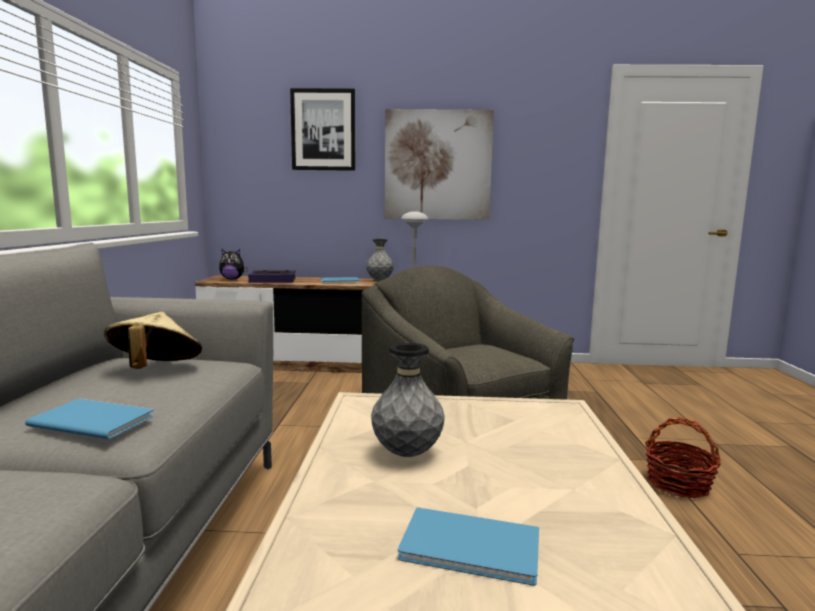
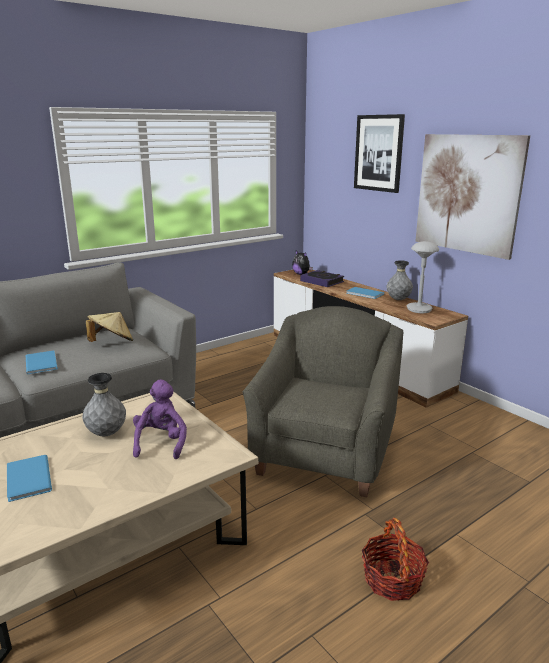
camera: 50 degrees right, 10 degrees up
none -> purple plush toy [133,380,187,459]

